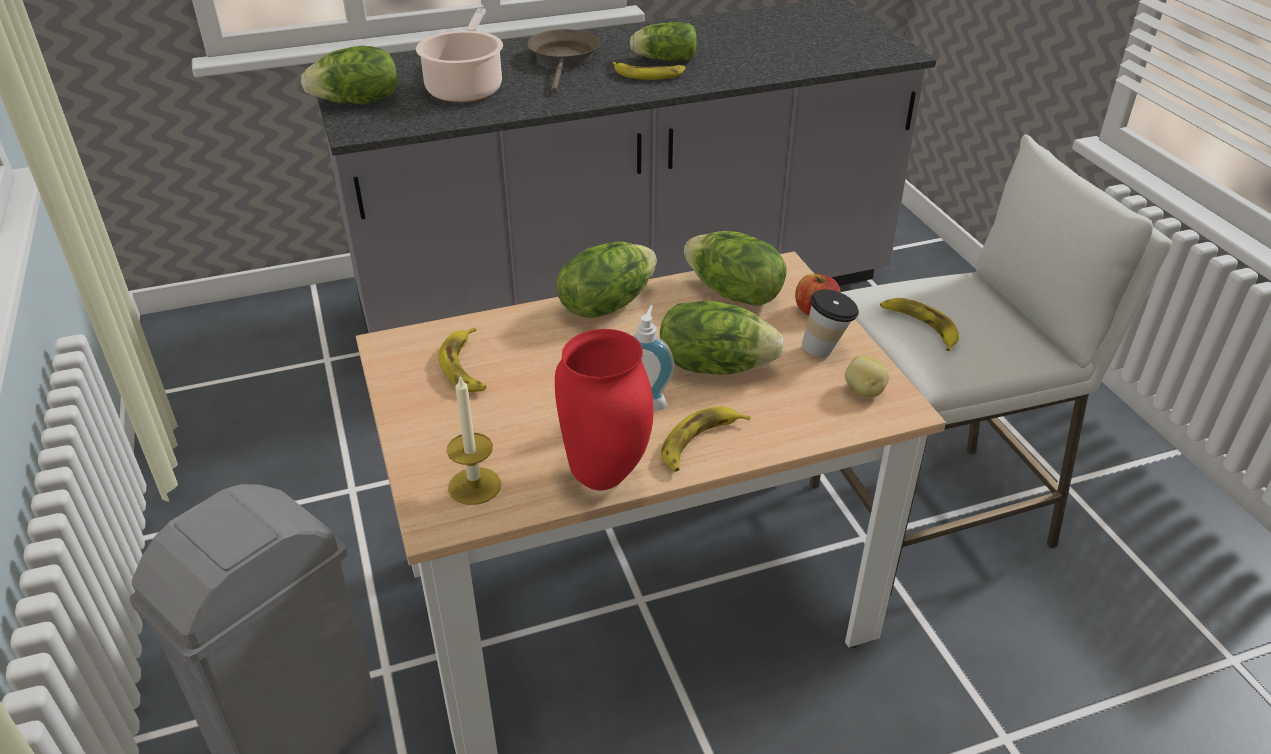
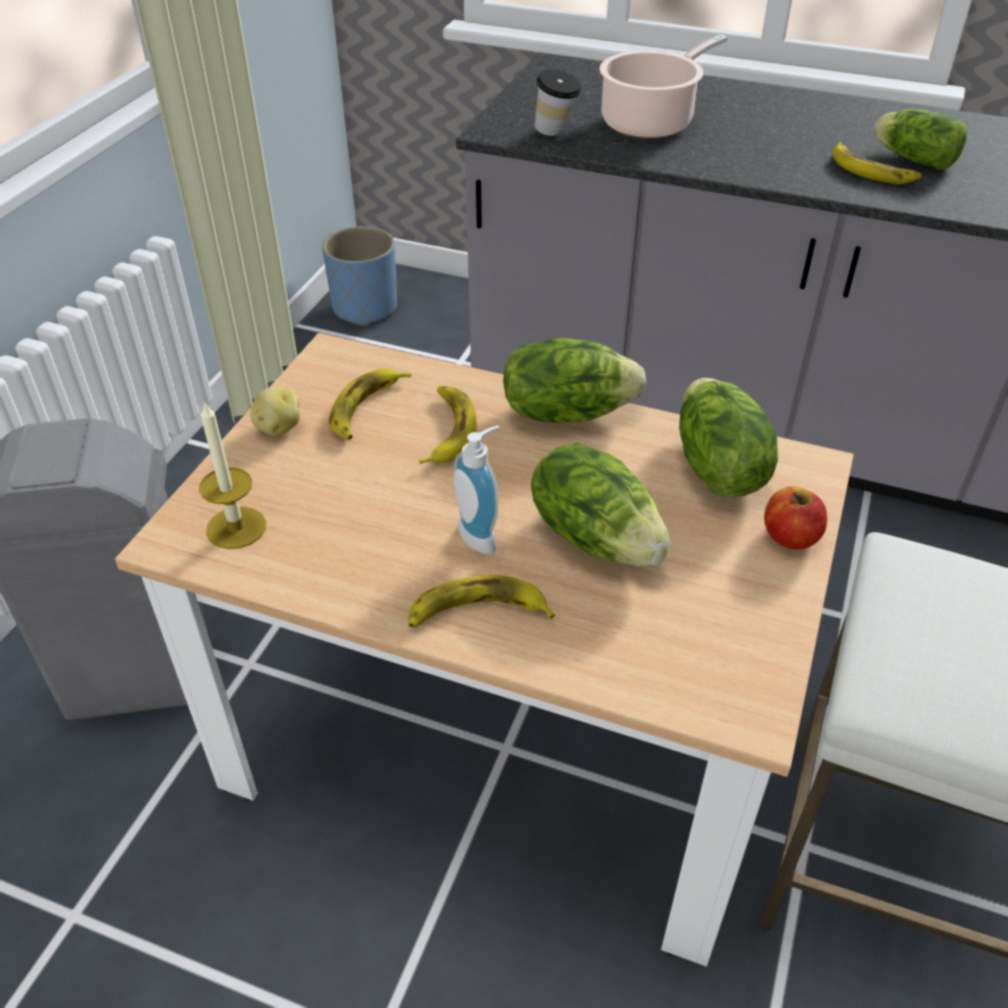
camera: 40 degrees right, 5 degrees up
lettuce [301,46,398,104] -> none
brown frying pan [527,29,600,93] -> none
red vase [555,329,653,490] -> none
cup [802,289,859,357] -> cup moved to [535,69,582,136]
potato [845,355,889,397] -> potato moved to [250,387,300,435]
banana [880,298,959,351] -> banana moved to [419,386,477,464]
none -> blue planter [322,226,397,326]

